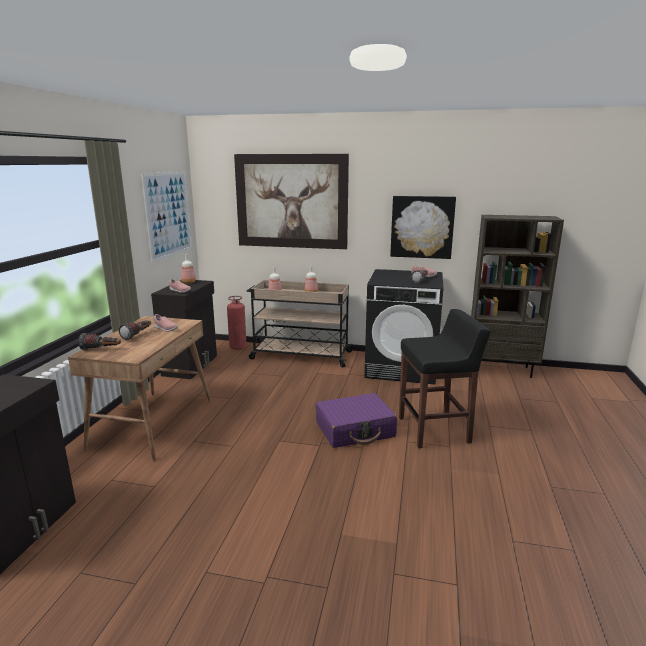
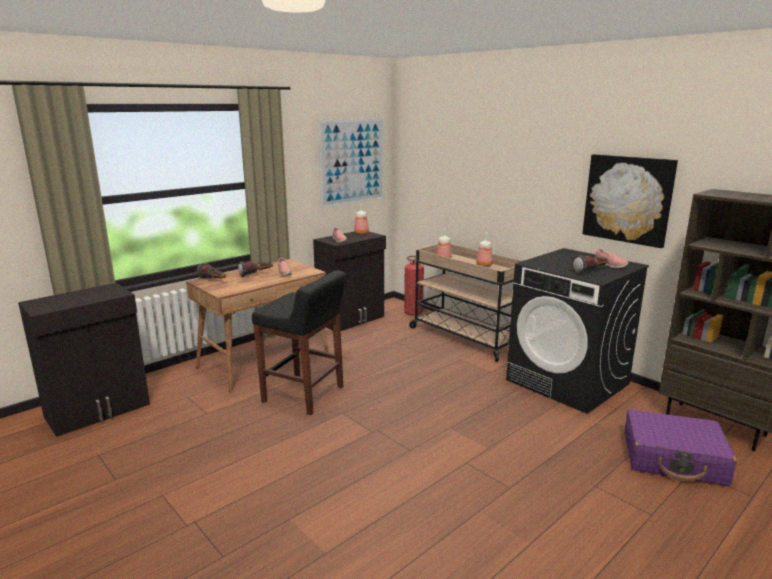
camera: 35 degrees right, 0 degrees up
picture [234,154,349,249] -> none
purple suitcase [316,393,397,448] -> purple suitcase moved to [624,409,737,486]
black stool [399,309,491,448] -> black stool moved to [252,270,346,415]

